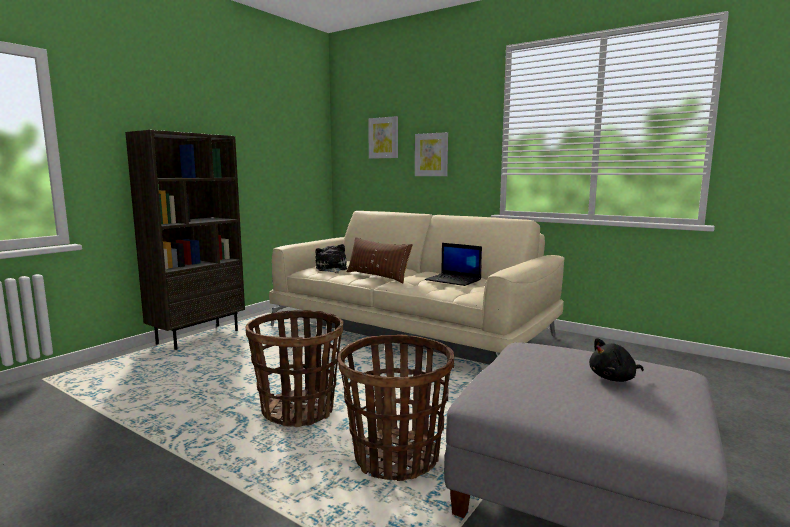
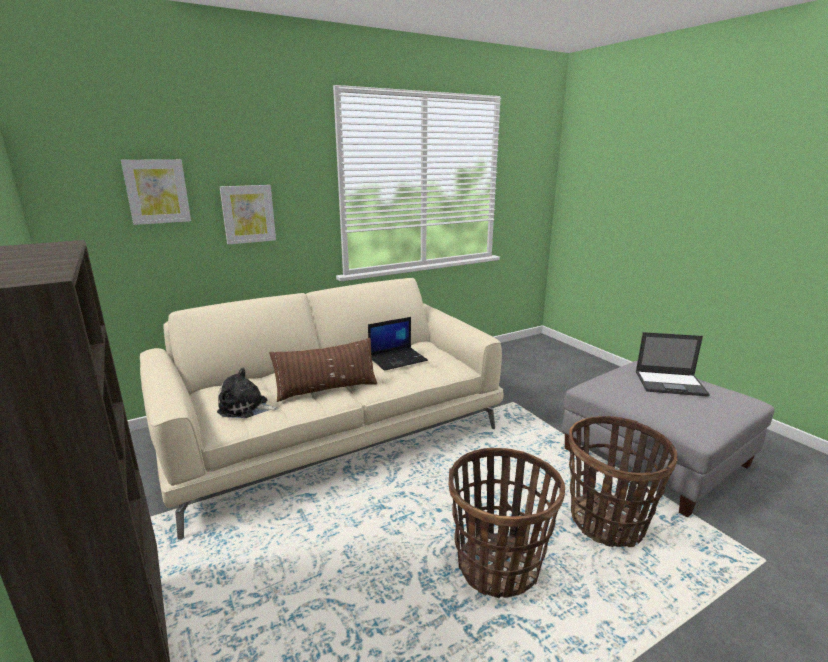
camera: 65 degrees left, 10 degrees up
black plush toy [589,338,644,382] -> laptop [636,332,710,397]

